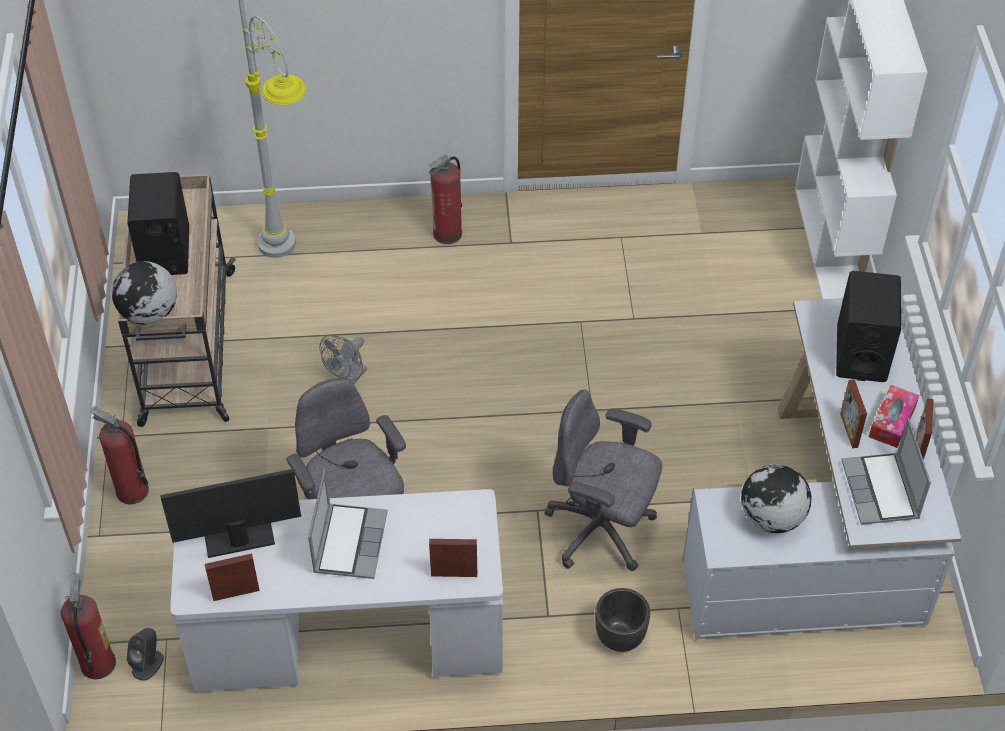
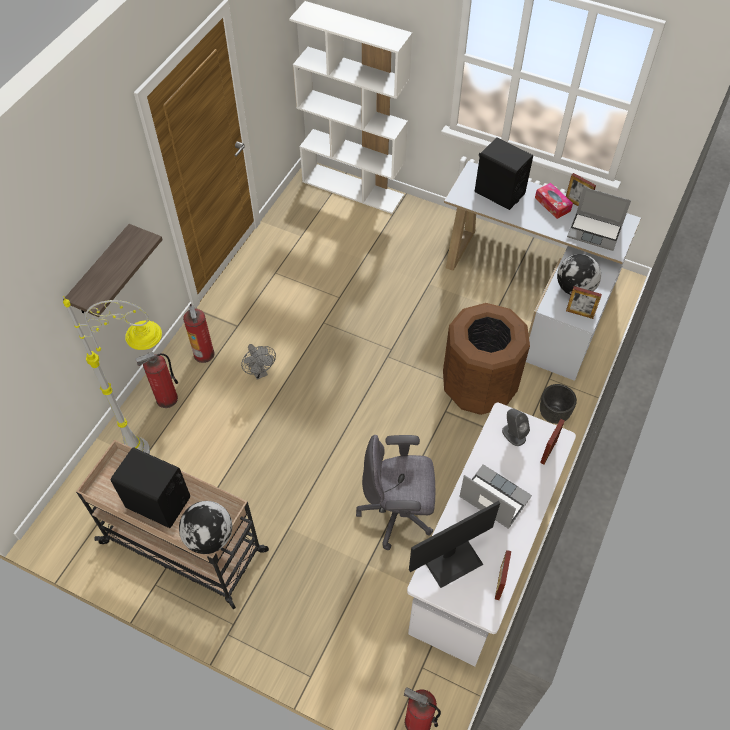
camera: 60 degrees left, 5 degrees up
fire extinguisher [90,407,149,504] -> fire extinguisher moved to [135,352,178,408]
grey speaker [127,628,164,681] -> grey speaker moved to [502,408,530,446]
monitor [160,469,301,558] -> monitor turned 135 degrees counterclockwise [409,501,500,588]
grey fan [319,335,367,384] -> grey fan moved to [241,344,276,379]
grey office chair [544,390,662,571] -> brown trash can [443,303,530,415]
picture frame [840,379,867,448] -> picture frame moved to [566,286,602,319]
none -> shelf [63,224,163,317]

